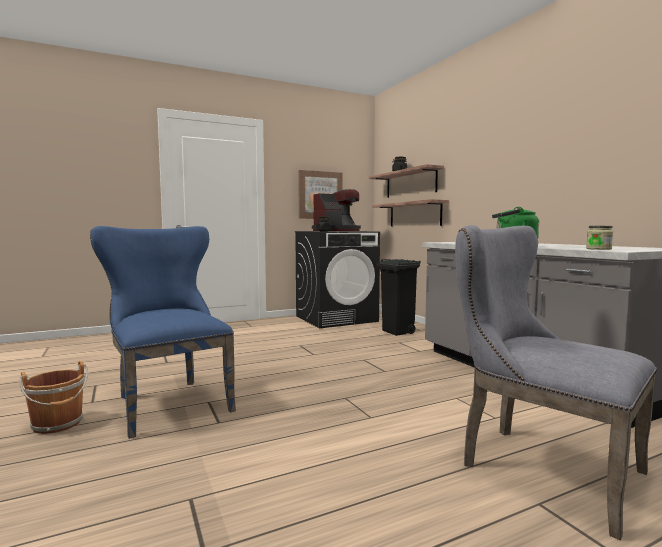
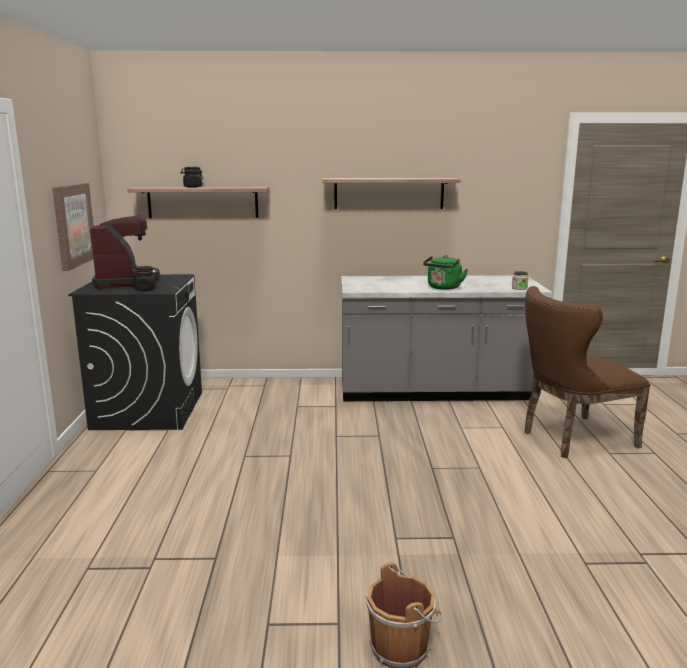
camera: 65 degrees left, 10 degrees up
blue chair [90,226,236,439] -> none
shelf [372,199,449,226] -> shelf moved to [322,178,461,209]
black trash can [376,259,421,336] -> none
grey chair [455,225,657,540] -> brown chair [525,286,650,458]

